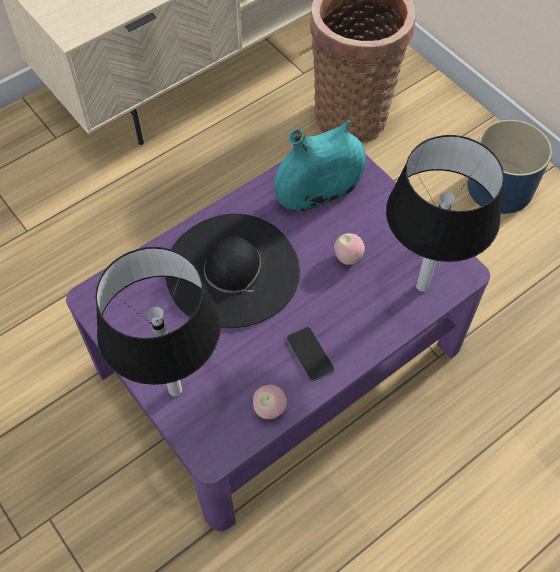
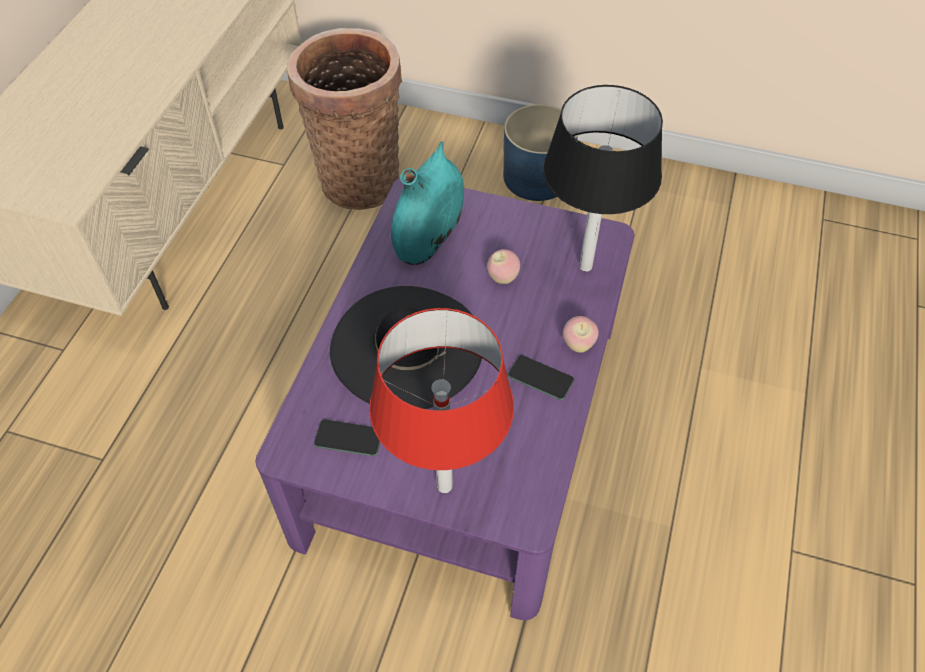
camera: 35 degrees left, 5 degrees down
black table lamp [95,247,221,396] -> red table lamp [369,308,514,493]
apple [253,385,287,419] -> apple moved to [563,316,599,353]
none -> phone [314,419,381,456]

